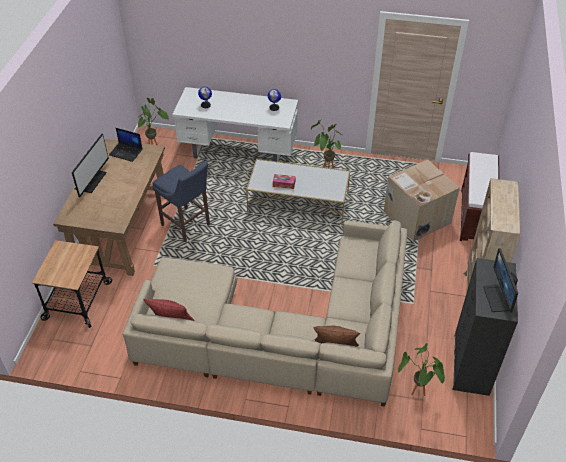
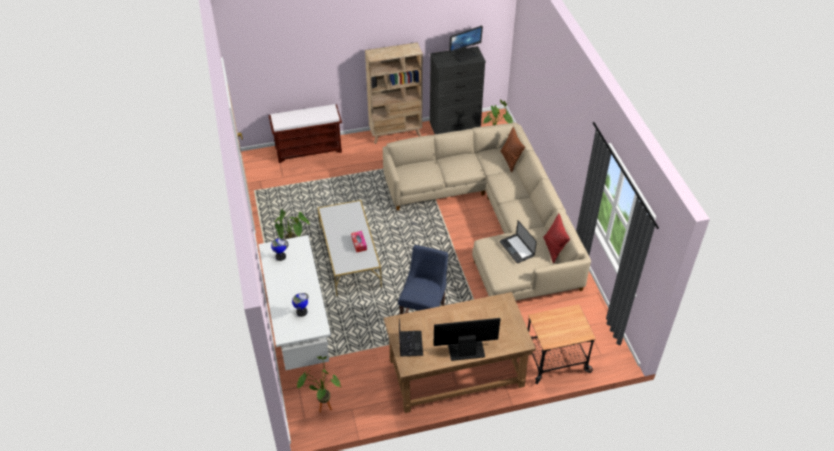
camera: 115 degrees left, 0 degrees up
cardboard box [384,159,460,241] -> none
none -> laptop [500,220,537,263]

